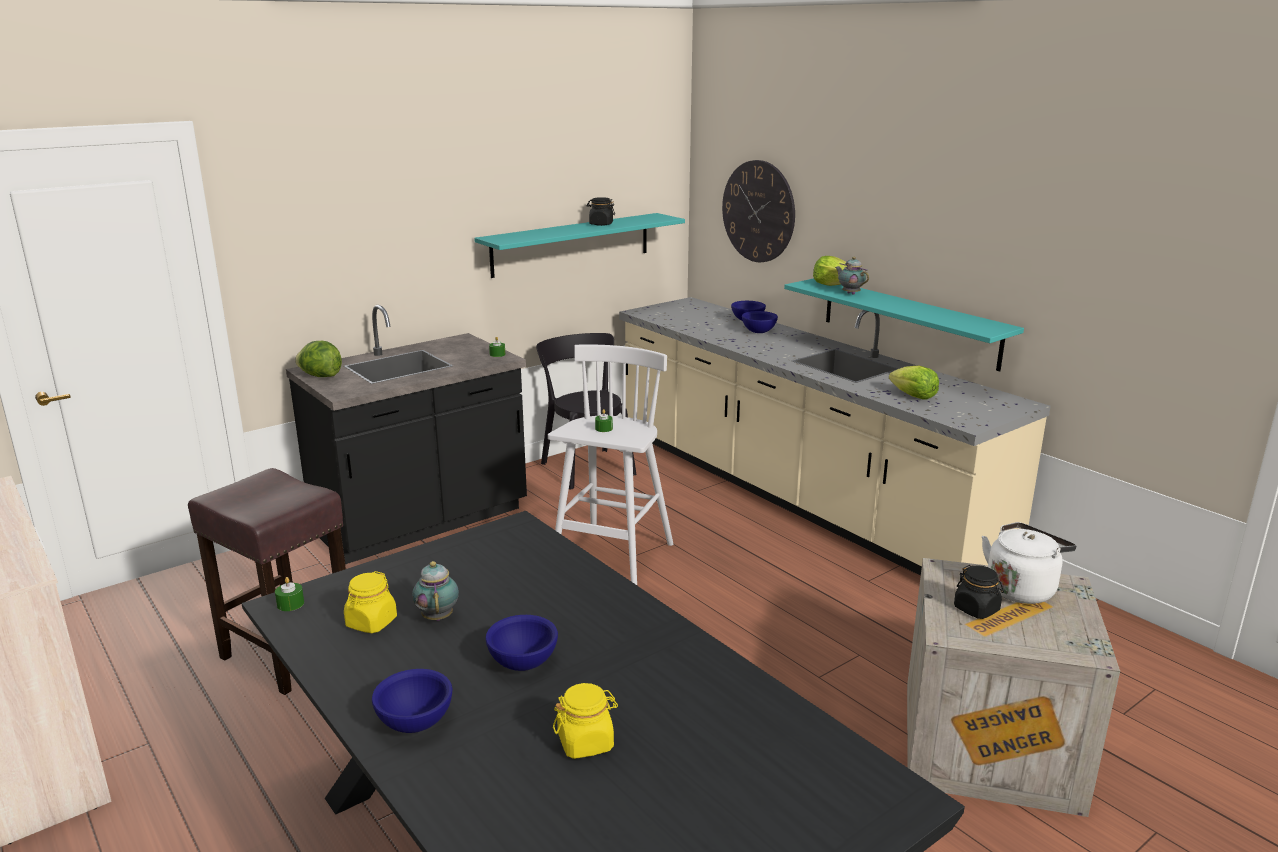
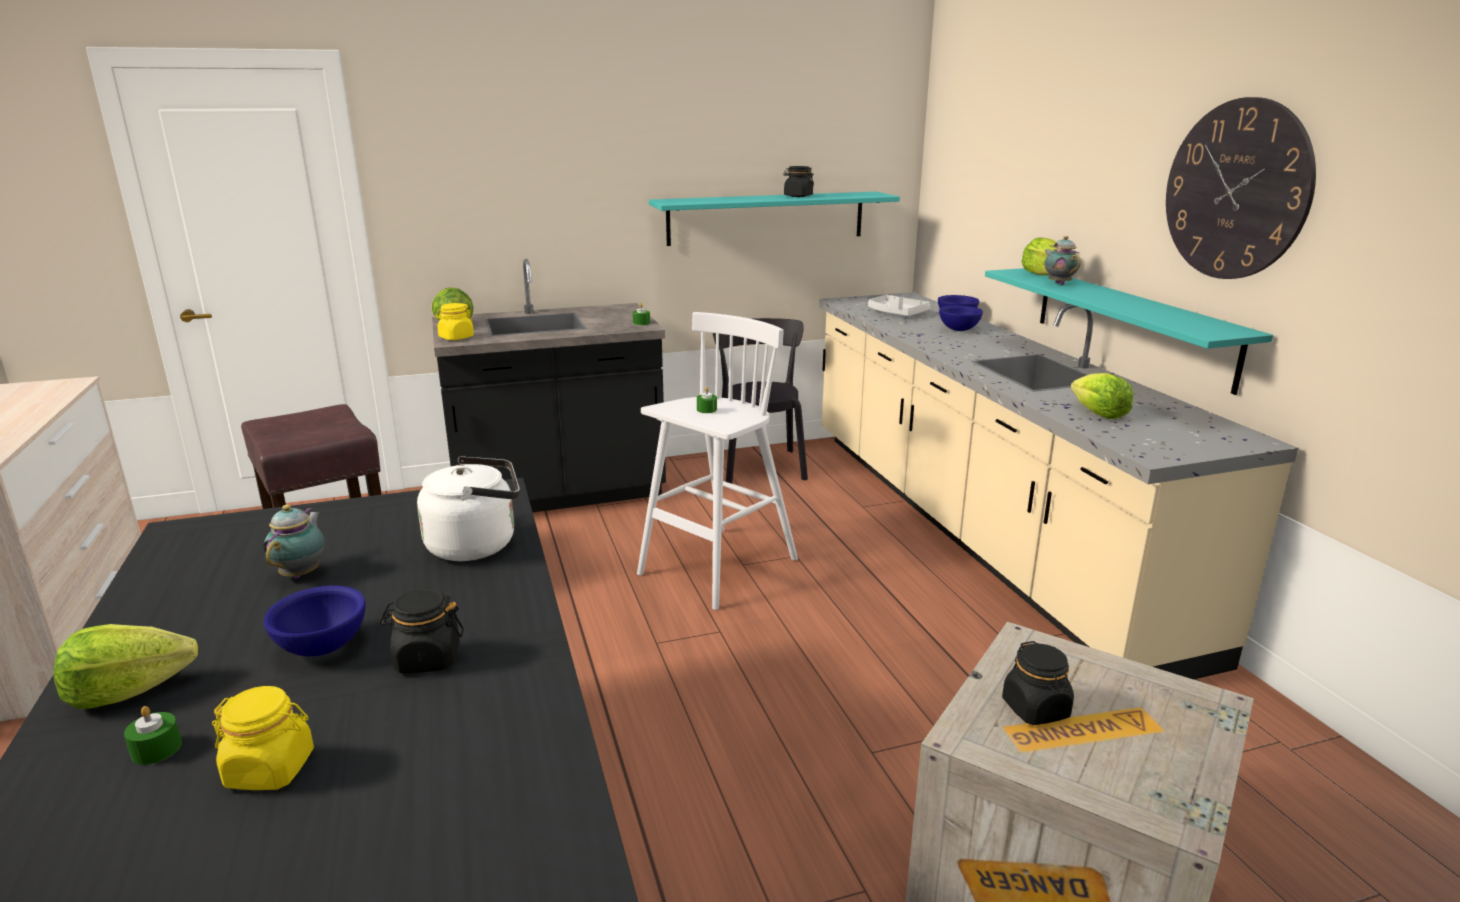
camera: 20 degrees right, 0 degrees up
green candle [275,577,304,611] -> green candle moved to [124,706,182,765]
yellow jar [344,571,397,633] -> yellow jar moved to [435,303,474,340]
blue bowl [372,669,452,733] -> lettuce [53,624,198,709]
wall clock [722,160,795,262] -> wall clock moved to [1166,97,1316,279]
white kettle [982,522,1076,604] -> white kettle moved to [417,456,520,561]
none -> black jar [380,588,464,673]
none -> grey tray [868,295,931,316]

